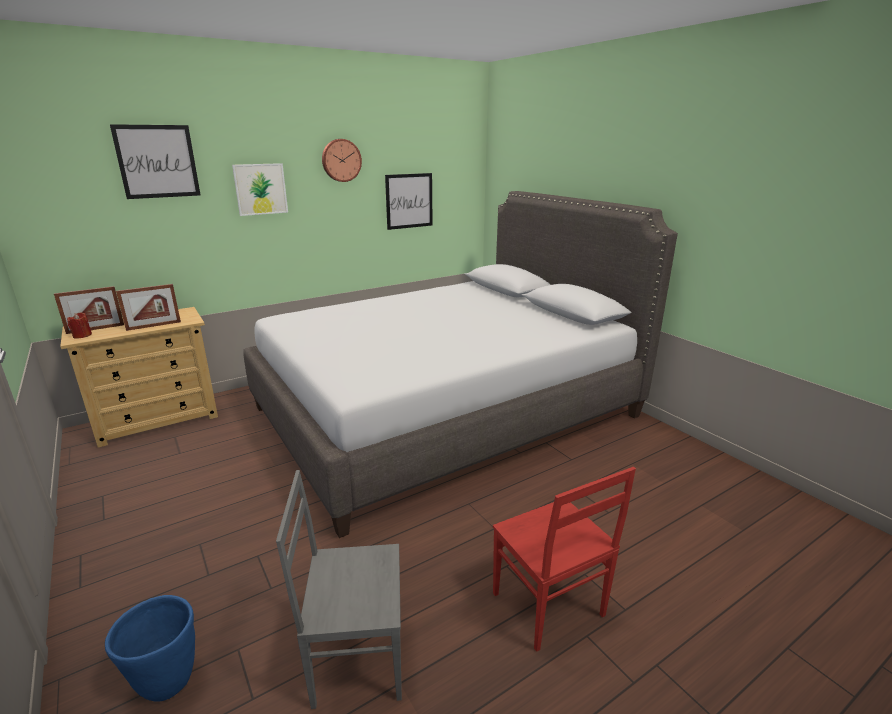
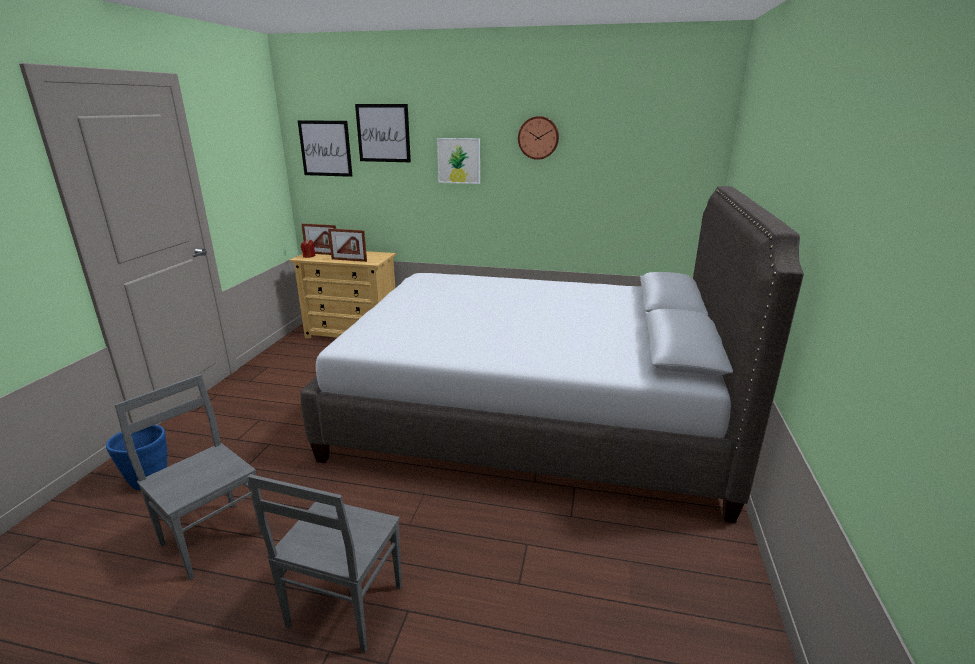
camera: 45 degrees right, 0 degrees up
picture [385,173,433,230] -> picture moved to [298,120,352,177]
red chair [493,467,636,652] -> grey chair [248,474,402,652]

